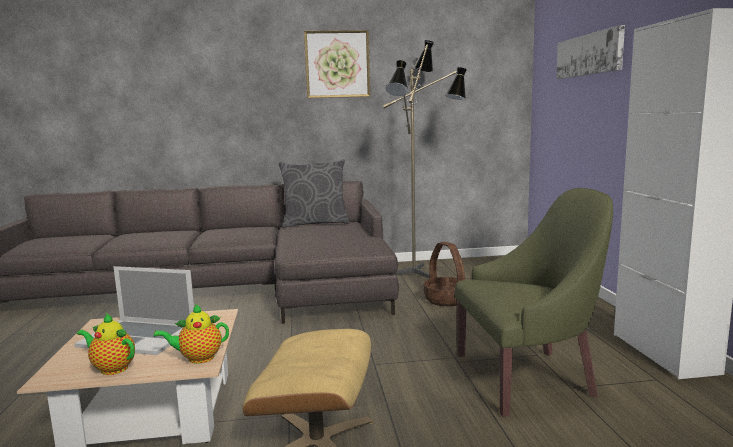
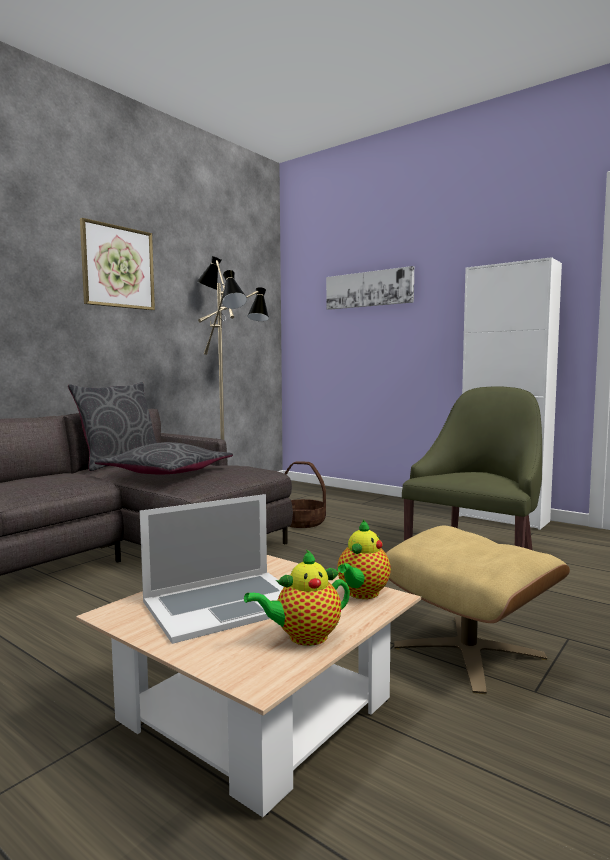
camera: 45 degrees left, 5 degrees down
none -> grey pillow [95,442,233,474]

